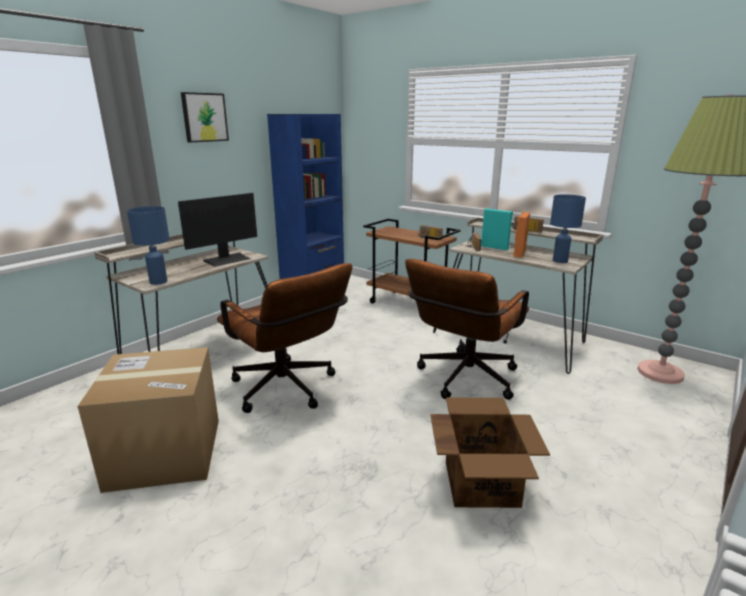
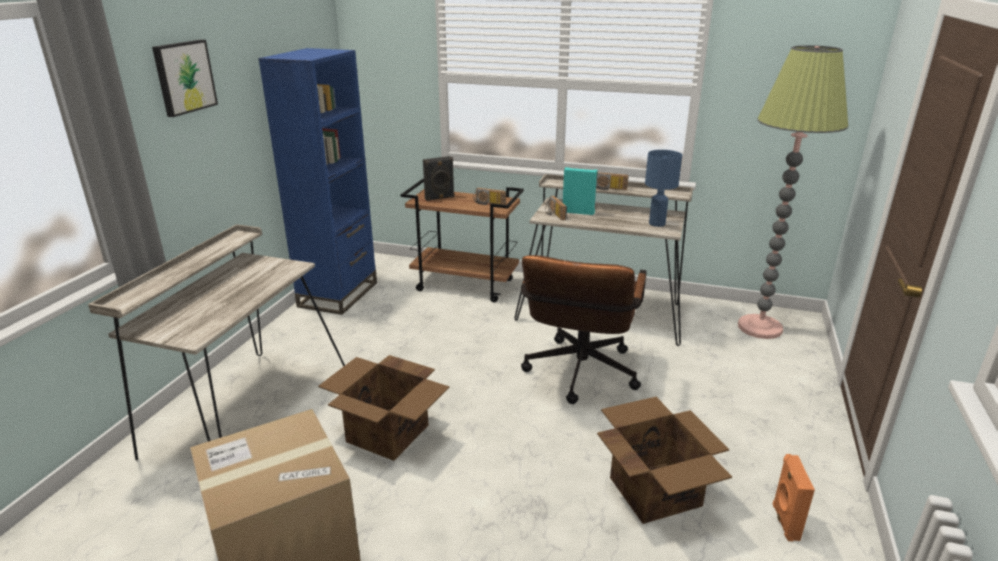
camera: 20 degrees left, 5 degrees up
blue table lamp [127,206,170,285] -> none
monitor [178,193,257,267] -> none
brown office chair [217,263,352,413] -> cardboard box [318,355,449,461]
orange speaker [514,212,530,257] -> orange speaker moved to [773,454,815,541]
none -> black speaker [423,156,454,201]

